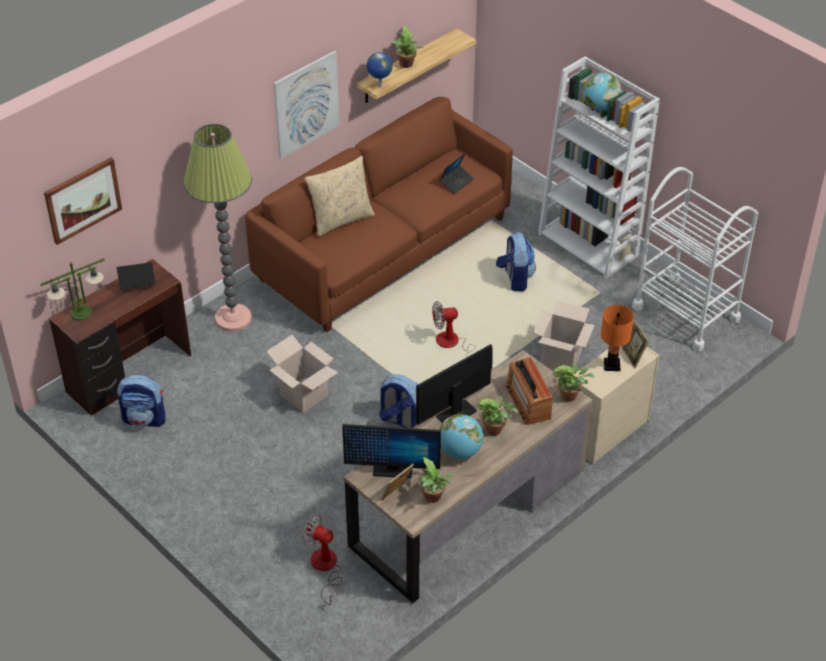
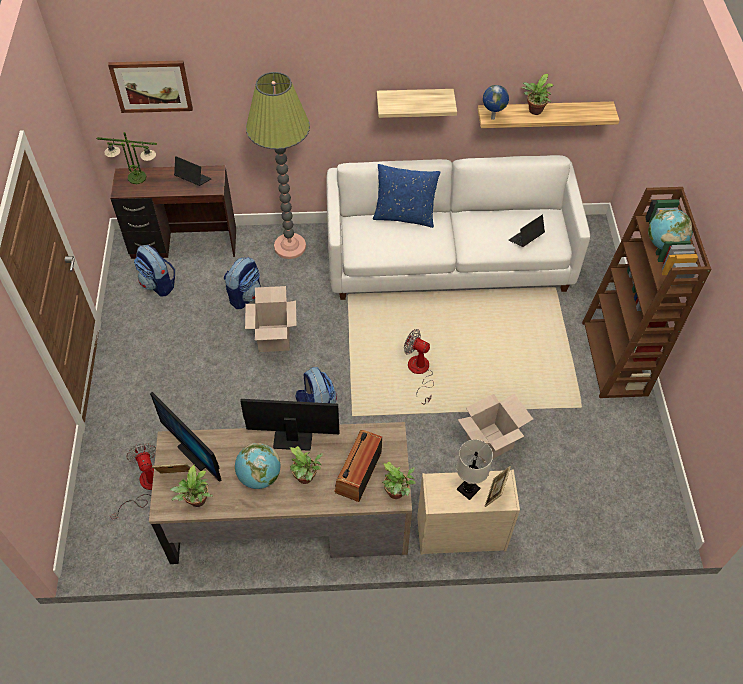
camera: 40 degrees right, 10 degrees up
brown sofa [245,97,513,332] -> white sofa [326,155,590,300]
picture [274,51,340,158] -> shelf [377,89,457,118]
beige pillow [305,156,375,237] -> blue pillow [373,164,441,228]
laptop [439,153,474,194] -> laptop turned 150 degrees clockwise [509,215,545,247]
backpack [496,232,536,291] -> backpack moved to [224,257,260,309]
white bookcase [538,56,660,279] -> brown bookcase [582,187,711,398]
orange table lamp [601,305,634,371] -> white table lamp [457,439,493,500]
white cart [632,167,758,352] -> none

